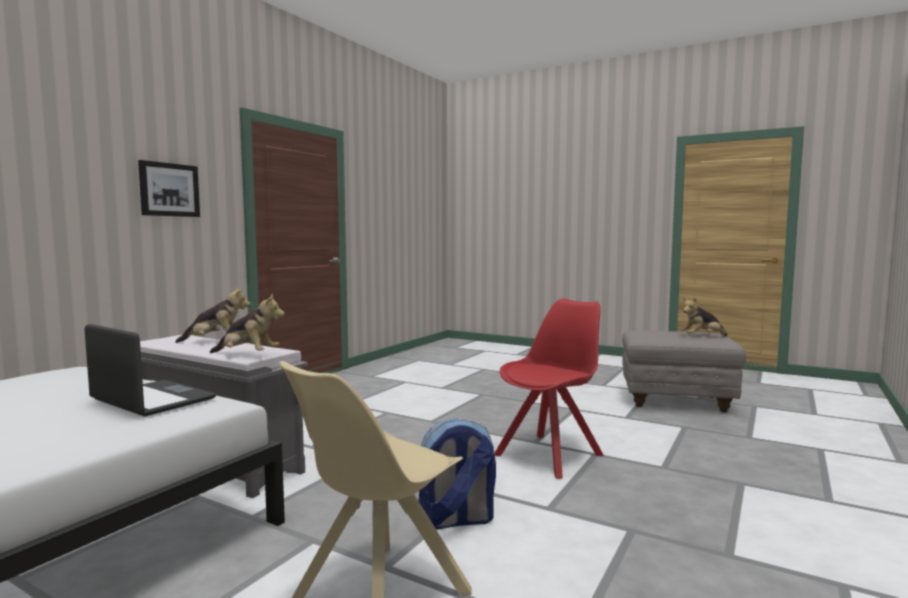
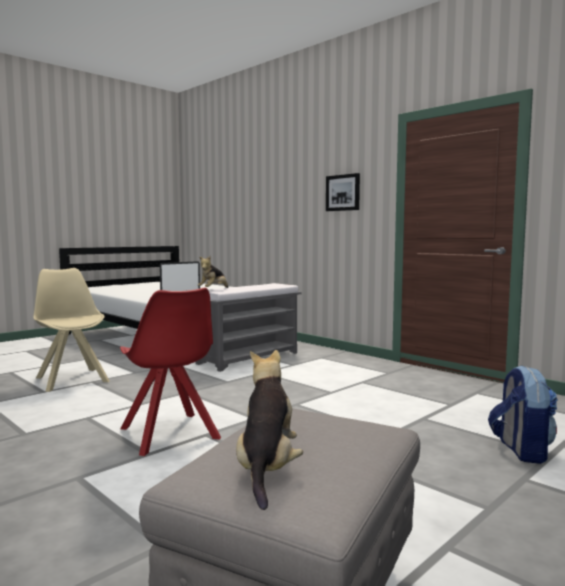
camera: 105 degrees right, 0 degrees up
plush toy [175,286,251,343] -> none
backpack [419,418,496,530] -> backpack moved to [488,365,558,464]

